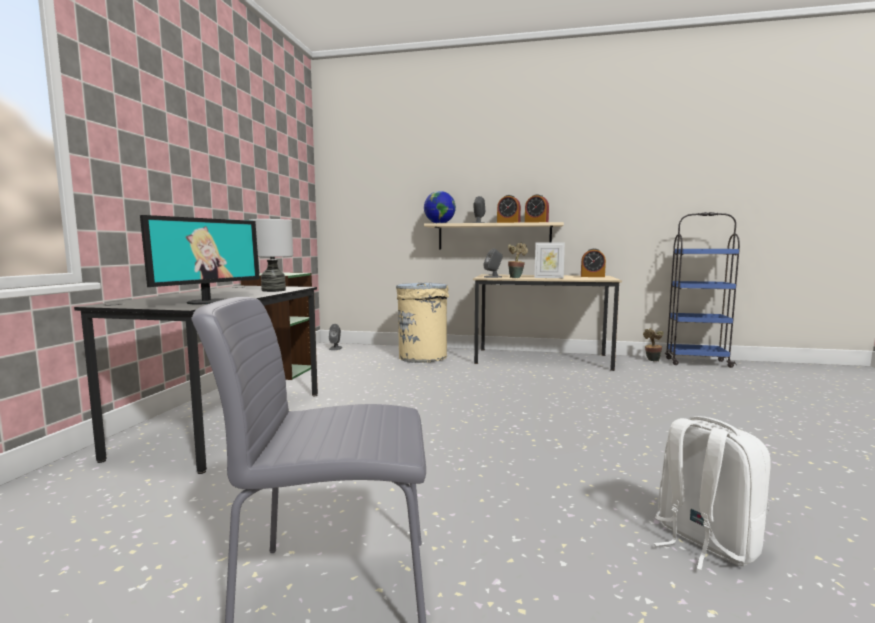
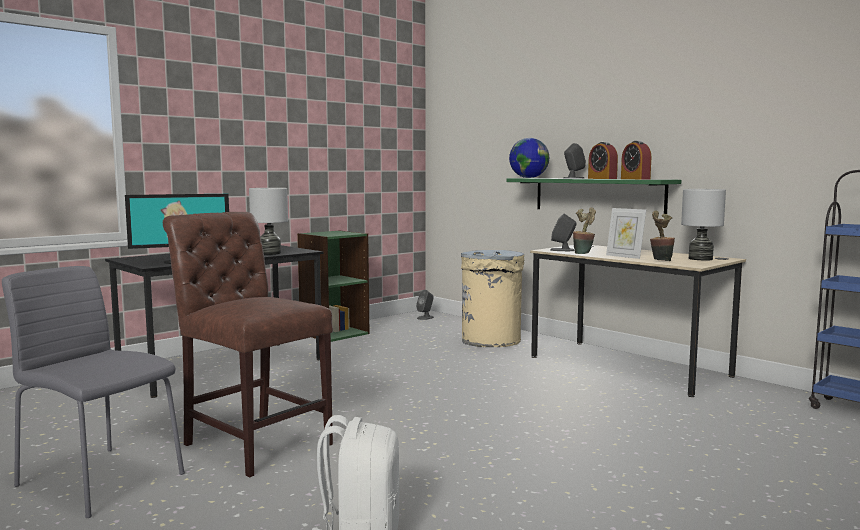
camera: 35 degrees right, 0 degrees up
beige shelf [424,222,564,249] -> green shelf [507,178,681,214]
alarm clock [581,248,606,277] -> grey table lamp [681,189,726,260]
potted plant [643,328,664,362] -> potted plant moved to [650,211,675,261]
none -> brown chair [163,212,333,478]

